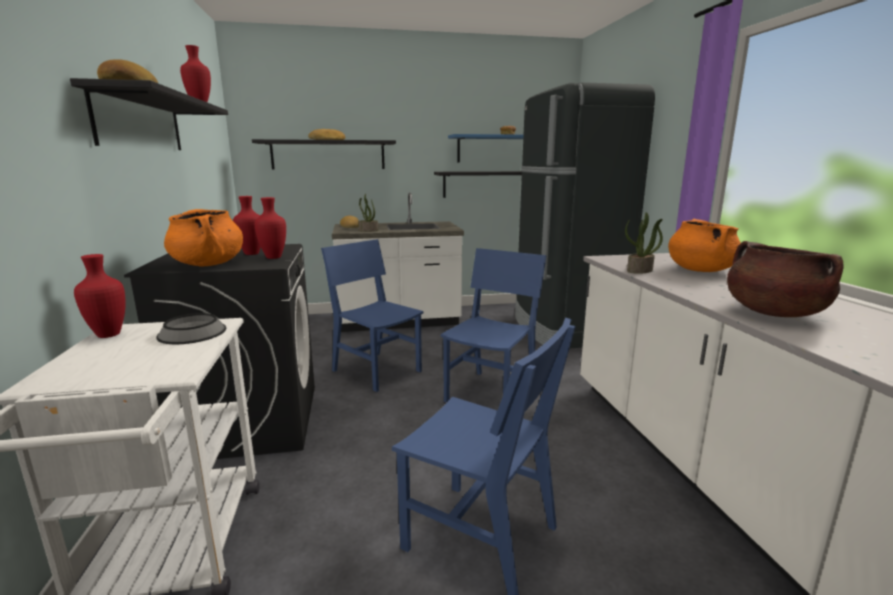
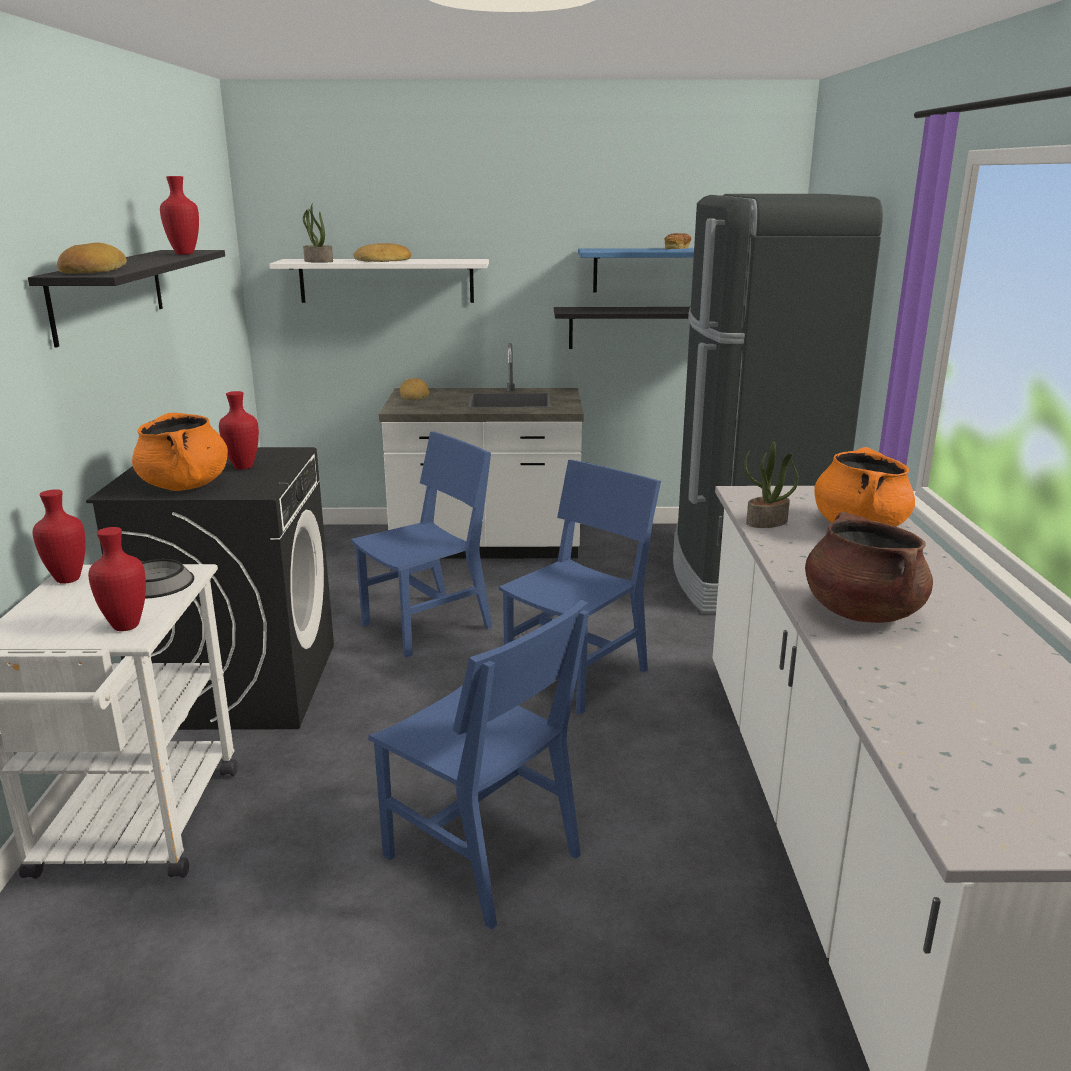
camera: 10 degrees right, 5 degrees up
black shelf [252,139,396,169] -> white shelf [269,259,489,303]
red vase [255,197,286,259] -> red vase moved to [88,527,146,631]
blue chair [321,239,423,392] -> blue chair turned 90 degrees clockwise [351,432,492,657]
potted plant [358,194,378,232] -> potted plant moved to [303,203,333,263]

